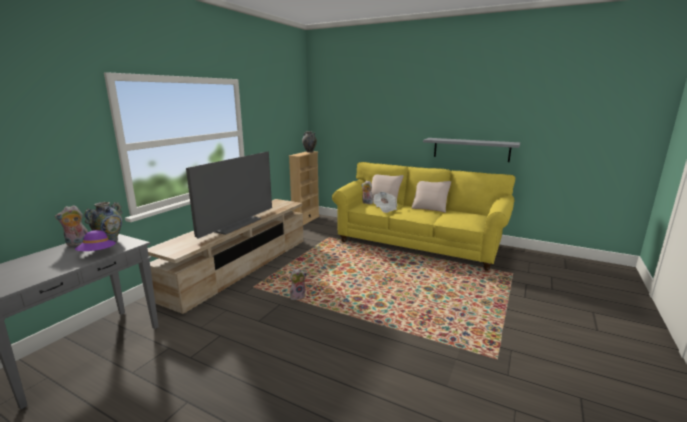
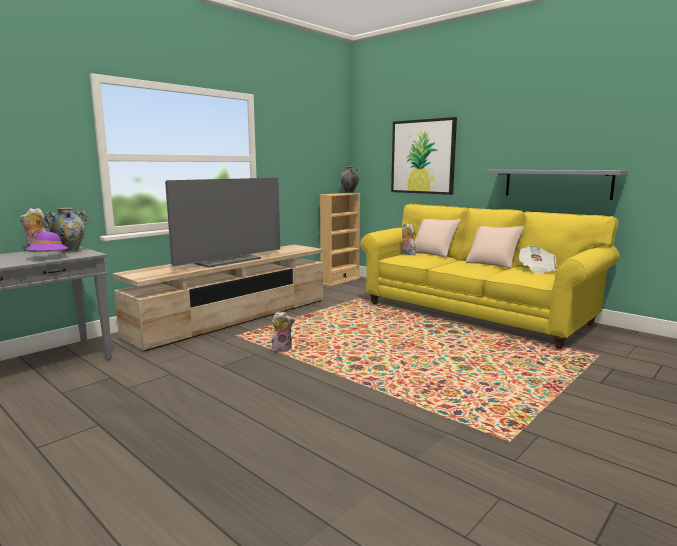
camera: 15 degrees right, 5 degrees down
newspaper [373,192,397,213] -> newspaper moved to [518,245,557,274]
none -> picture [391,117,457,195]

